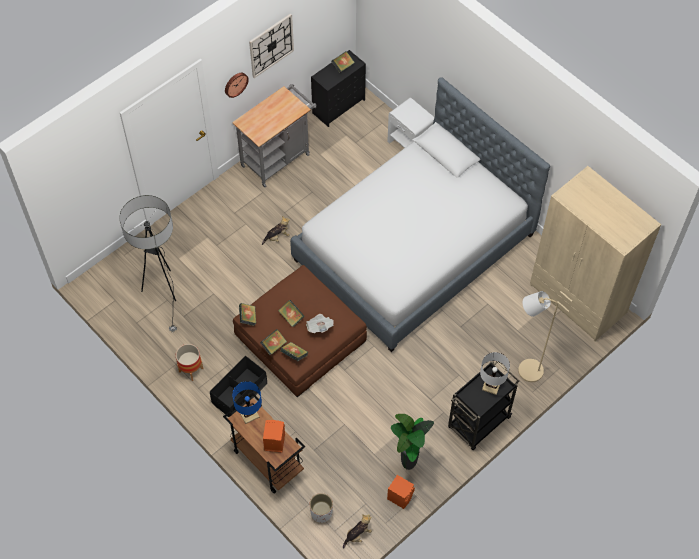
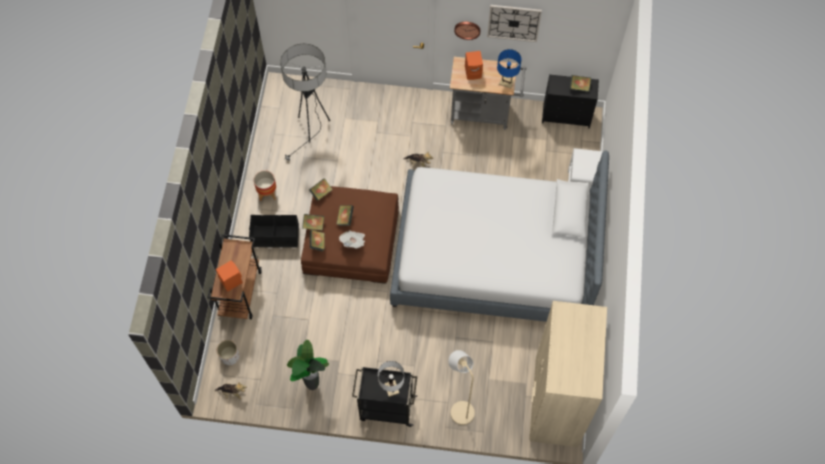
camera: 50 degrees right, 5 degrees up
blue table lamp [232,381,262,424] -> blue table lamp moved to [497,49,522,88]
orange speaker [387,475,415,509] -> orange speaker moved to [465,51,483,80]

